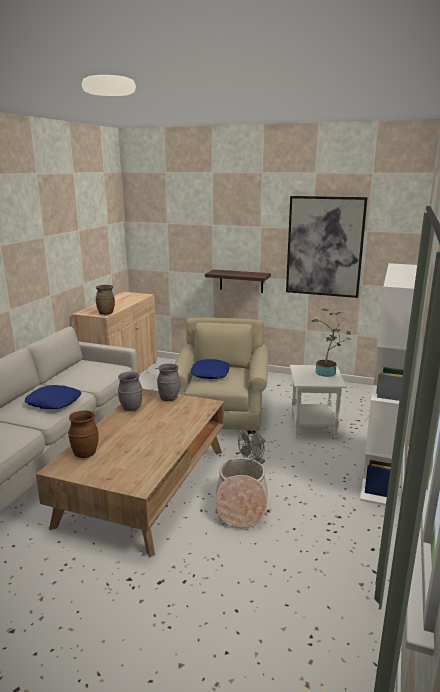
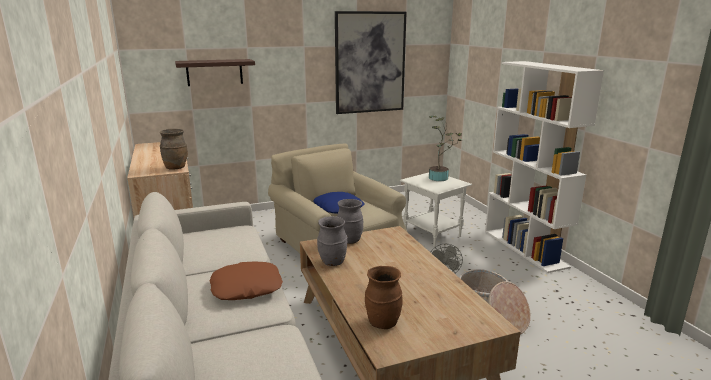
camera: 40 degrees left, 0 degrees up
blue pillow [25,385,82,409] -> brown pillow [210,261,283,300]
shelf [205,269,271,293] -> shelf moved to [175,59,255,86]

